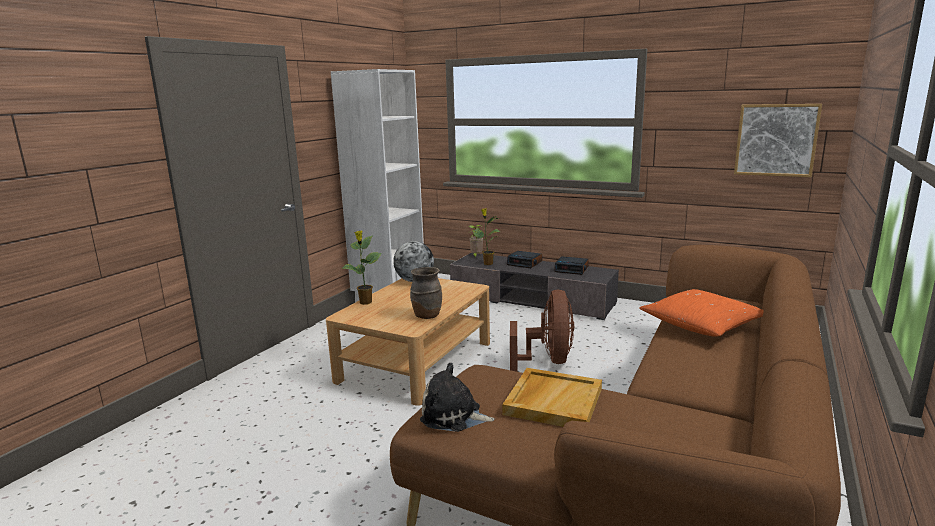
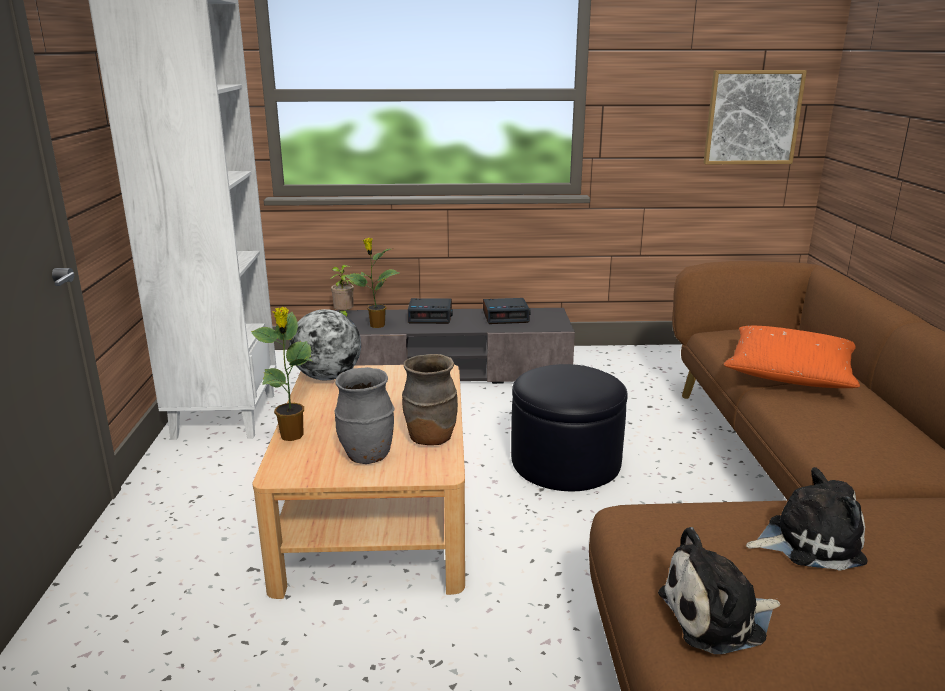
camera: 30 degrees left, 5 degrees up
beige tray [502,368,602,427] -> plush toy [746,467,868,571]
brown fan [510,290,574,372] -> black ottoman [511,364,628,491]
none -> grey vase [334,367,394,464]

